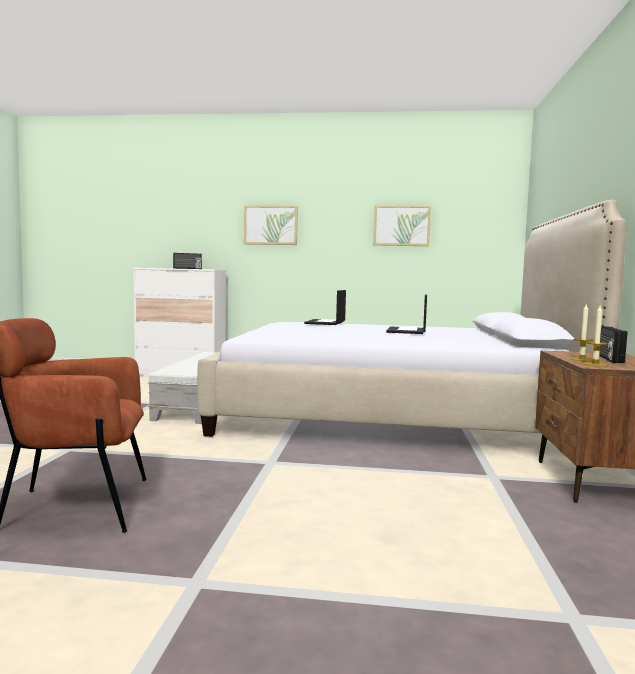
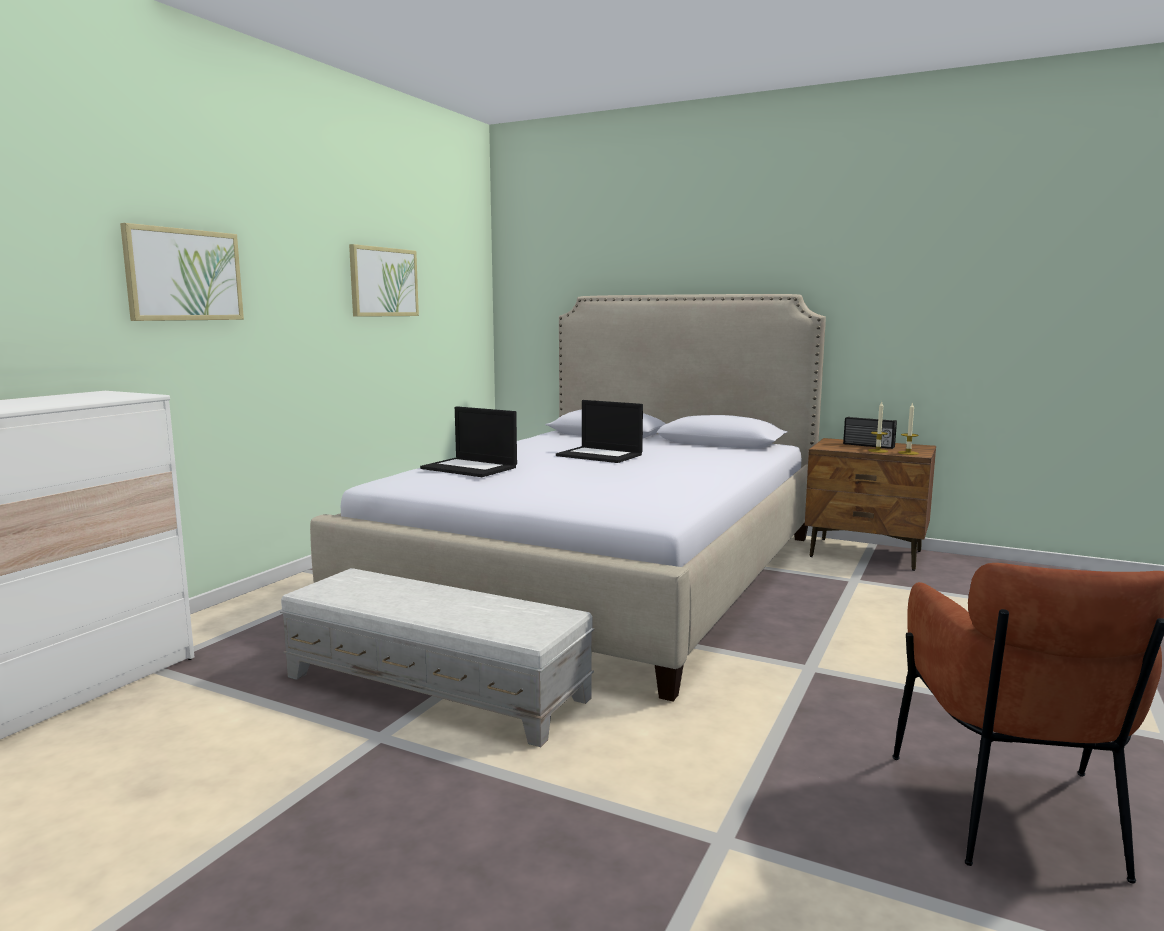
camera: 70 degrees left, 5 degrees up
radio [173,253,202,269] -> none

